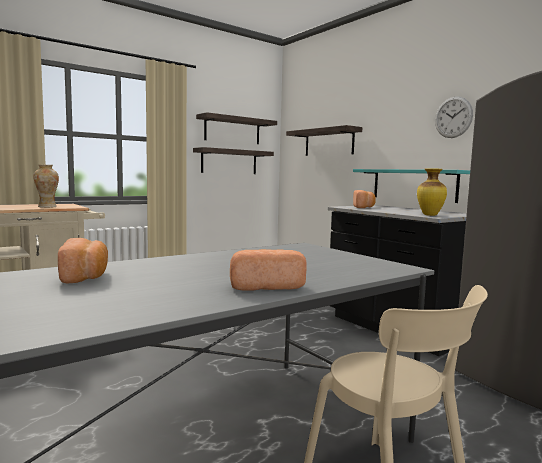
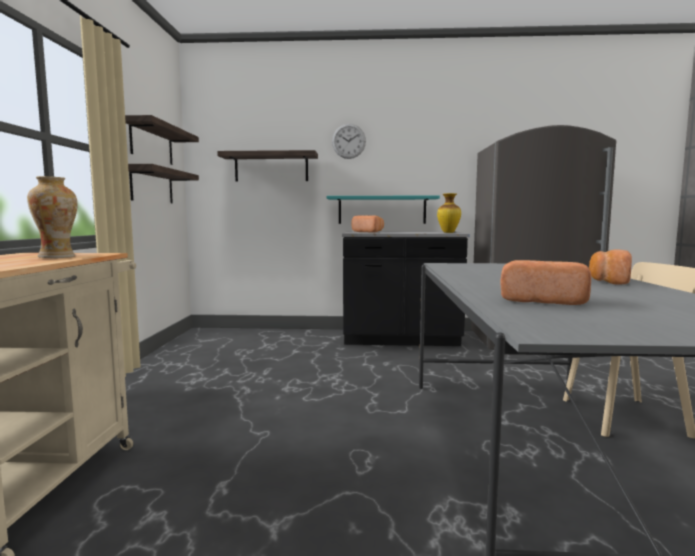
camera: 50 degrees left, 0 degrees up
wall clock [435,97,473,138] -> wall clock moved to [332,124,366,159]

